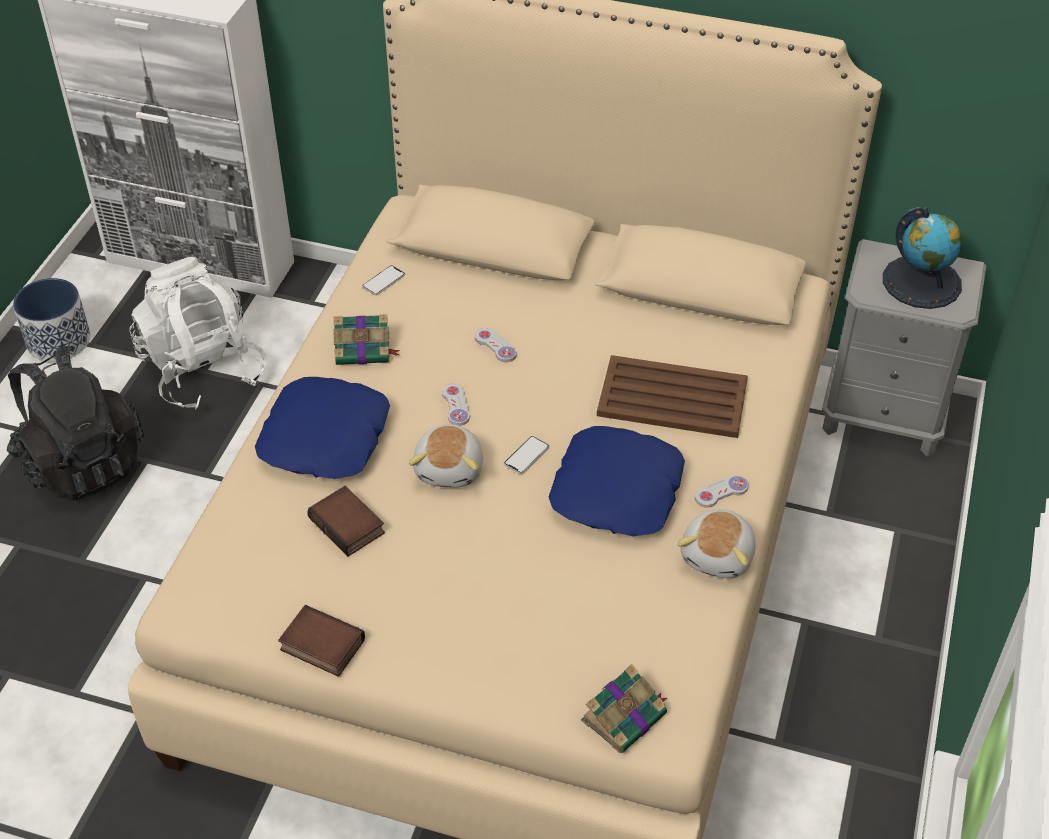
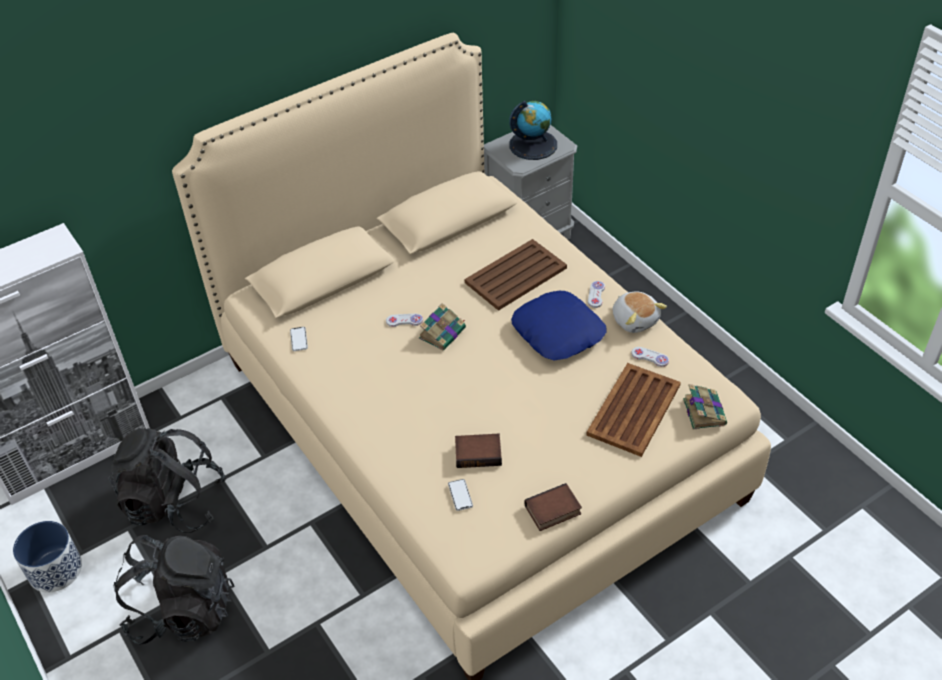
camera: 50 degrees left, 0 degrees up
white backpack [129,257,267,409] -> black backpack [108,428,227,533]
blue pillow [255,377,390,479] -> none
book [333,314,400,365] -> book moved to [419,303,466,350]
plush toy [409,424,483,488] -> none
white game controller [442,384,470,426] -> white game controller moved to [631,347,669,367]
phone [504,436,549,474] -> phone moved to [448,479,473,511]
none -> brown tray [586,363,681,457]

